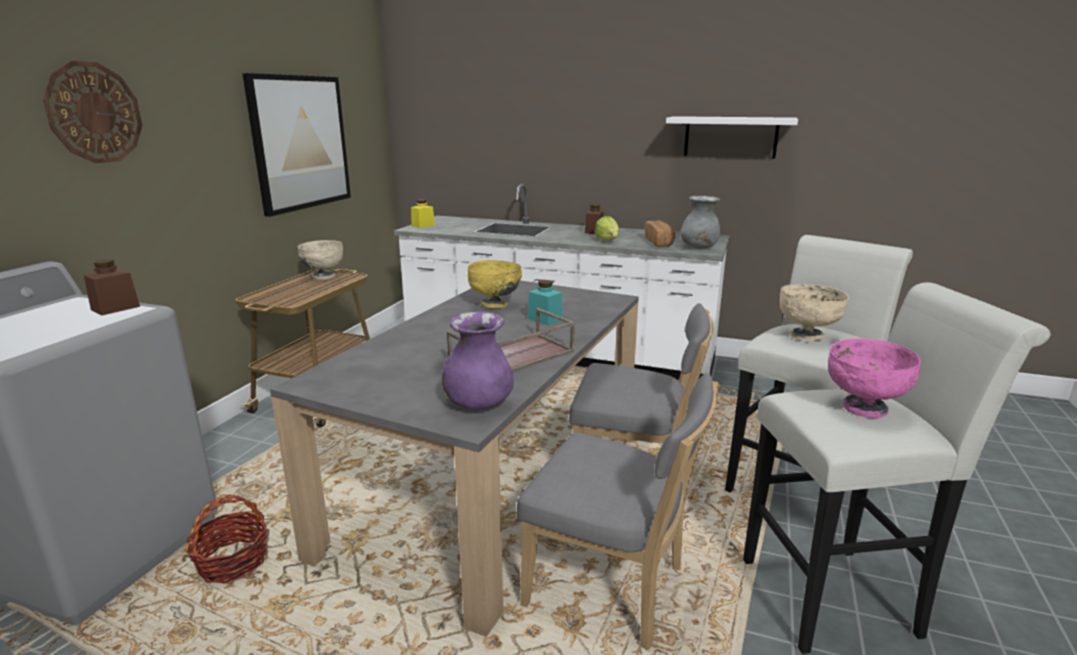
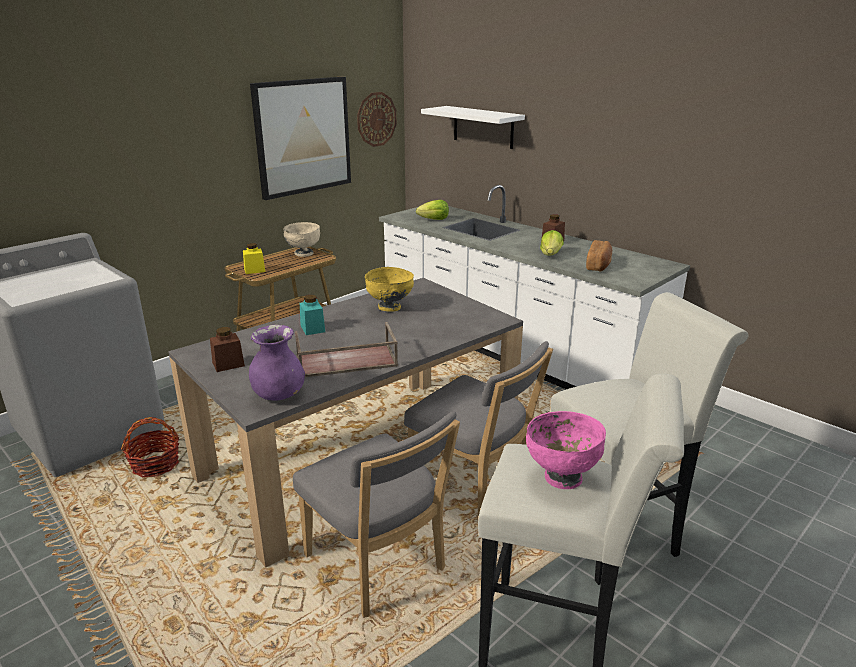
camera: 25 degrees right, 5 degrees up
wall clock [43,61,143,163] -> wall clock moved to [357,92,397,147]
brown jar [84,259,140,316] -> brown jar moved to [210,327,245,372]
yellow jar [411,199,435,228] -> yellow jar moved to [243,243,265,274]
turquoise jar [528,280,563,326] -> turquoise jar moved to [300,295,325,335]
white shelf [666,116,798,158] -> white shelf moved to [421,106,525,149]
grey vase [680,196,720,249] -> none
beige bowl [779,284,849,341] -> none
none -> lettuce [416,200,449,220]

